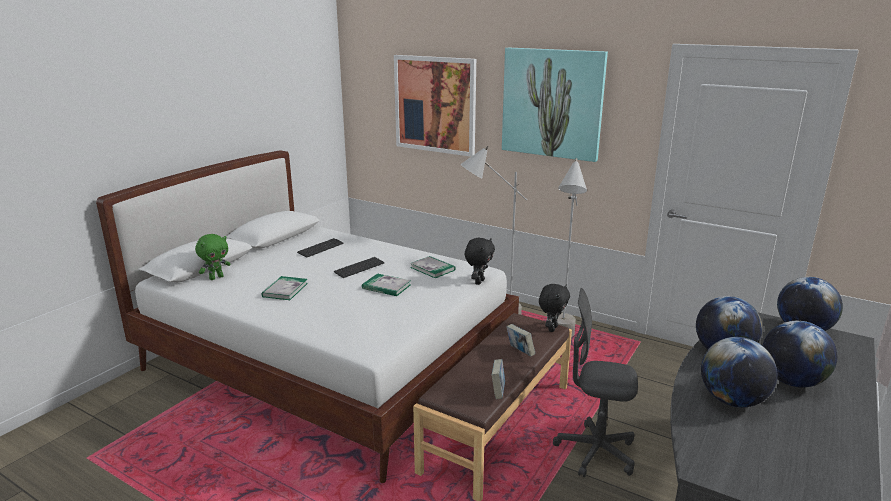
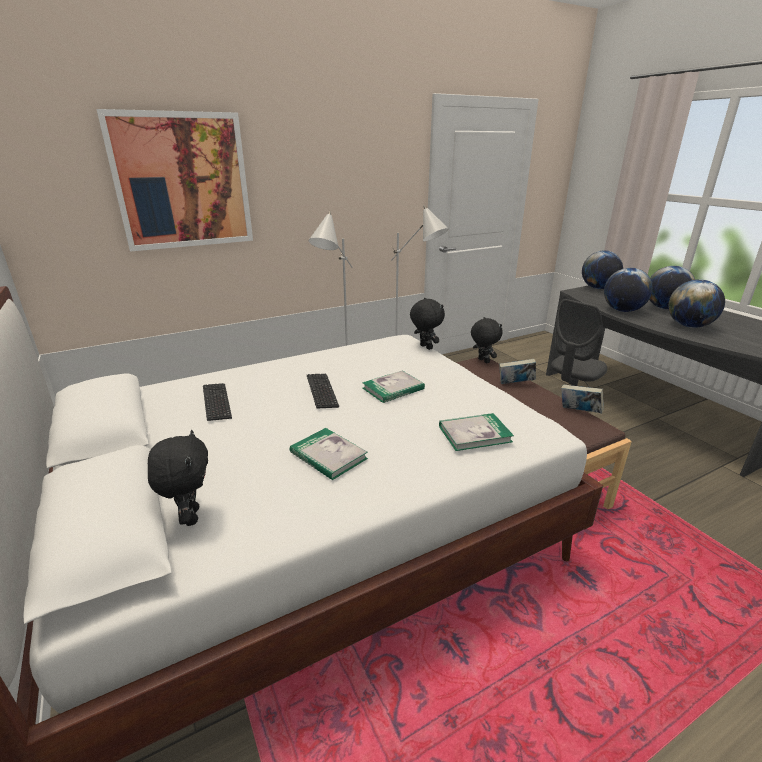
camera: 60 degrees left, 5 degrees up
green plush toy [195,234,231,280] -> black plush toy [147,430,208,526]
book [410,256,456,278] -> book moved to [439,413,514,451]
picture [502,48,608,162] -> none

